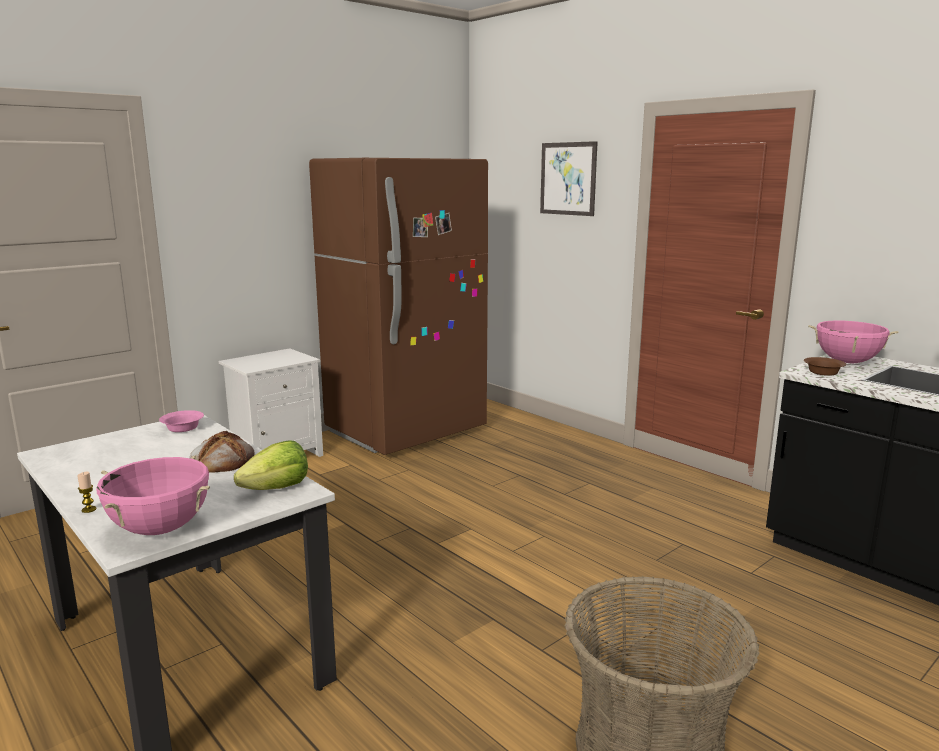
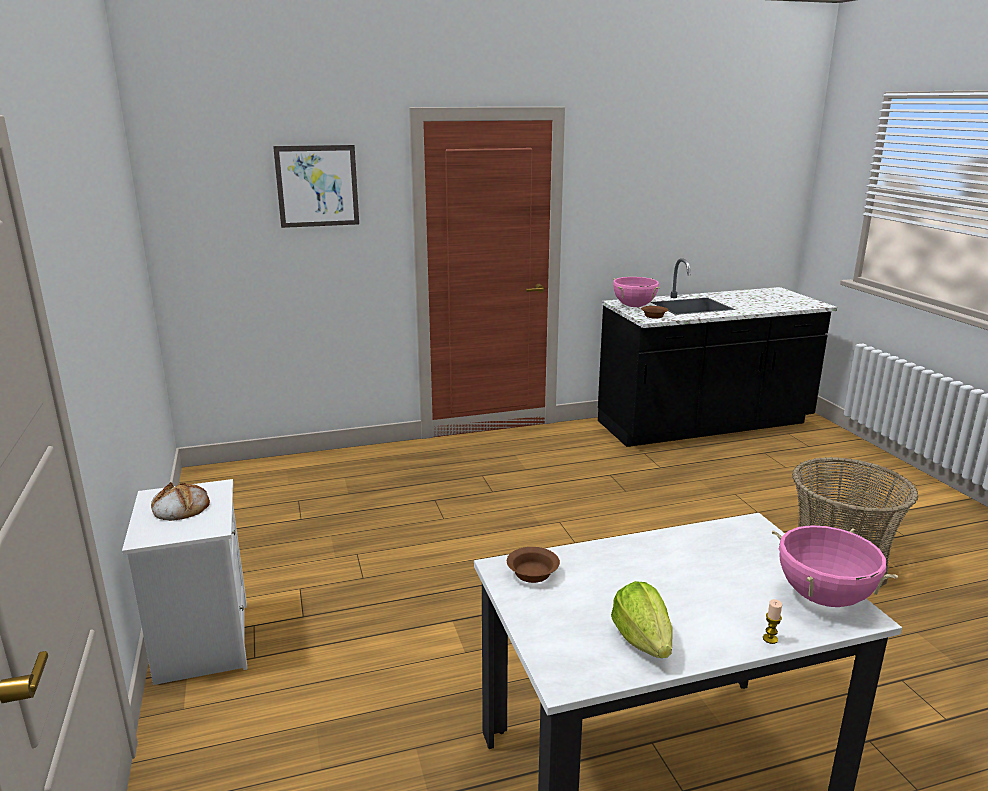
camera: 65 degrees left, 5 degrees up
pink bowl [159,410,204,432] -> brown bowl [507,547,560,583]
bread [189,431,255,473] -> bread moved to [151,482,210,521]
lettuce [234,440,308,490] -> lettuce moved to [611,581,672,658]
brown fridge [309,158,488,455] -> none

